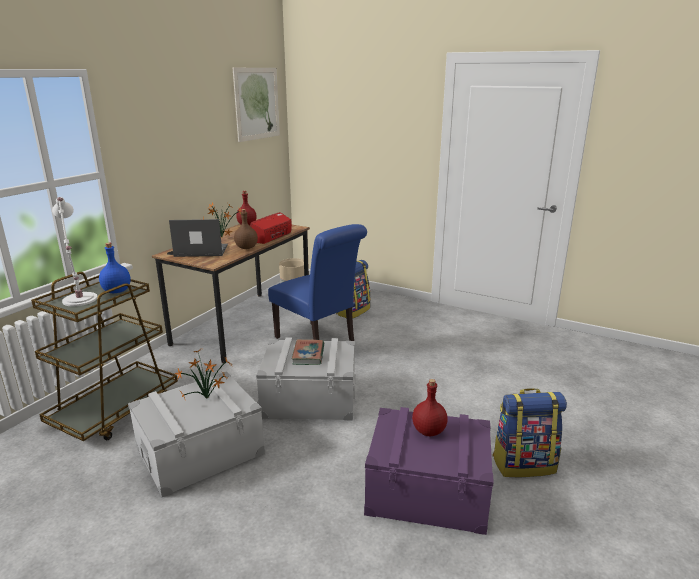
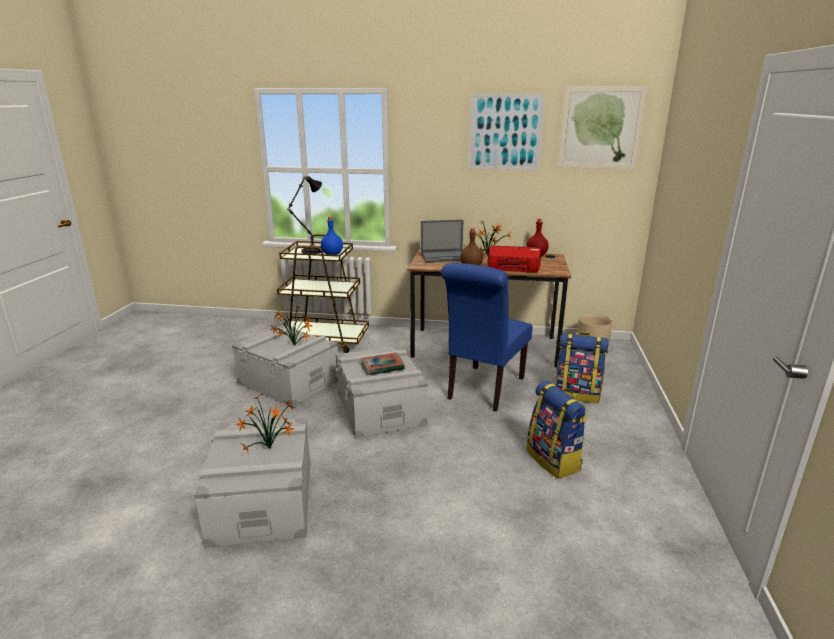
camera: 70 degrees right, 0 degrees up
white table lamp [52,197,98,306] -> black table lamp [287,176,322,254]
laptop [169,219,228,257] -> laptop turned 105 degrees clockwise [421,220,463,263]
purple storage box [364,407,494,535] -> grey storage box [194,418,310,548]
red bottle [412,379,448,436] -> potted plant [235,393,295,452]
backpack [493,388,567,477] -> backpack moved to [526,381,587,479]
none -> picture [468,93,546,170]

